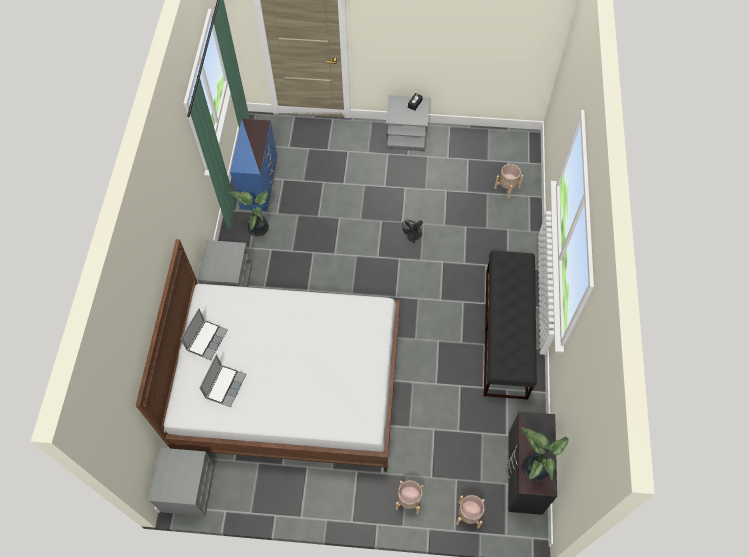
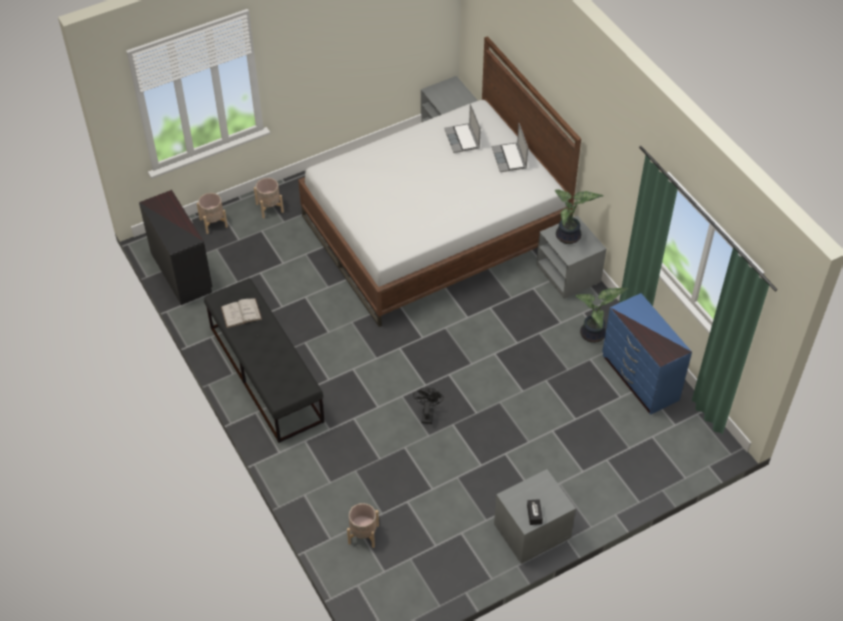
camera: 145 degrees right, 10 degrees down
potted plant [521,428,569,482] -> potted plant moved to [554,189,604,244]
none -> white book [221,298,262,328]

